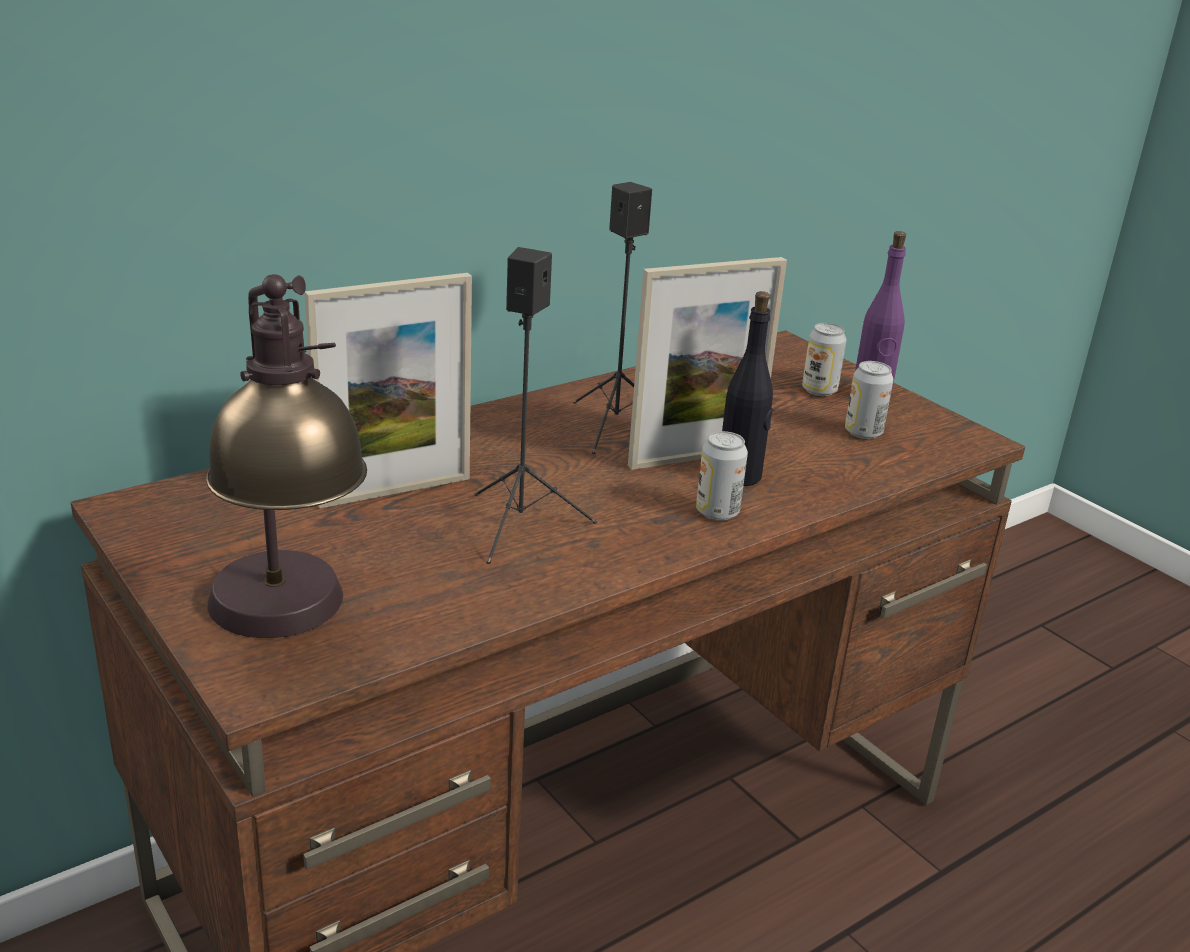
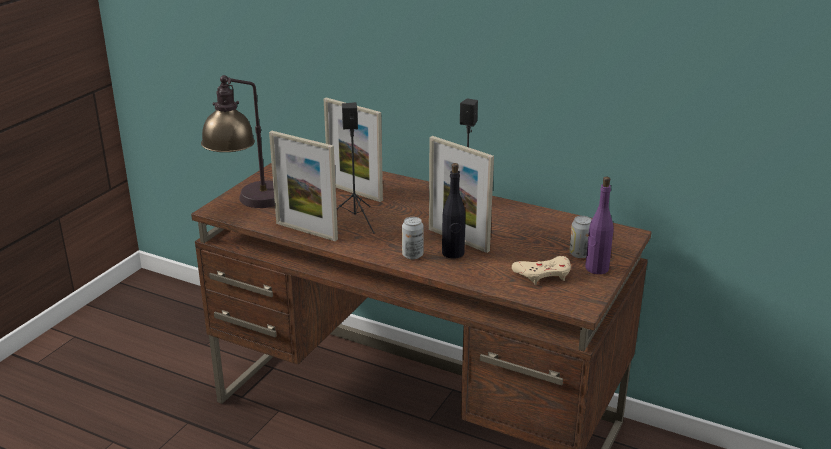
camera: 65 degrees right, 0 degrees up
can [845,361,894,439] -> beige game controller [512,256,571,285]
none -> picture frame [269,131,338,241]

